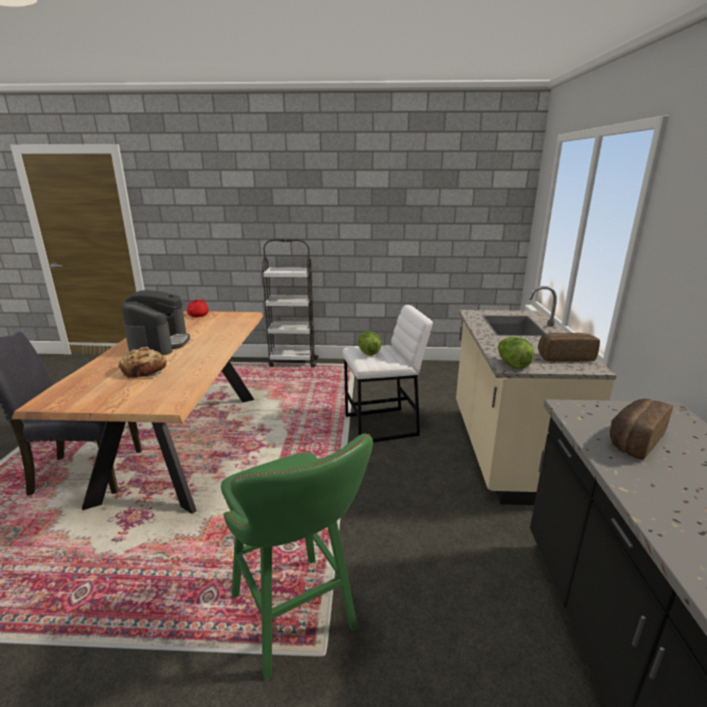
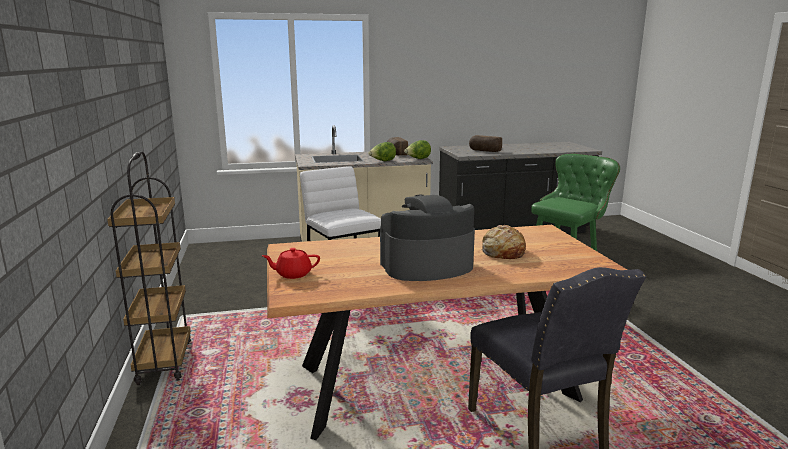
camera: 105 degrees left, 5 degrees down
white cart [262,239,320,368] -> brown cart [107,151,191,385]
lettuce [358,331,382,356] -> lettuce moved to [368,142,396,161]

